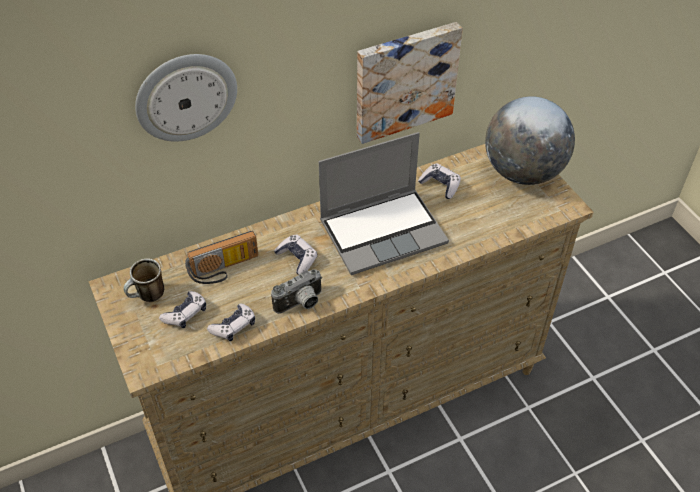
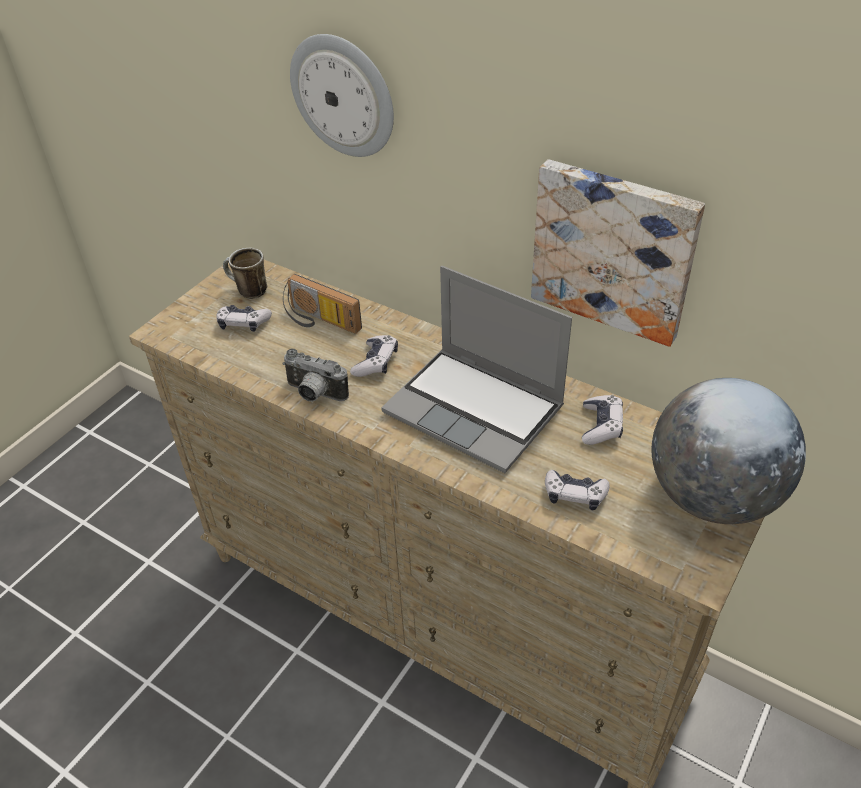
camera: 60 degrees right, 5 degrees down
game controller [207,304,255,341] -> game controller moved to [545,470,610,510]

